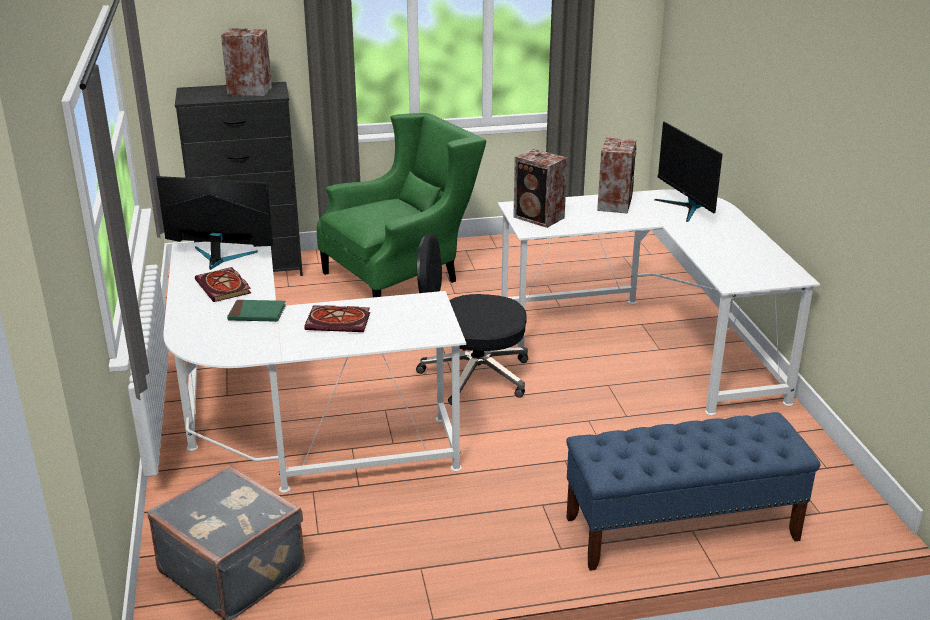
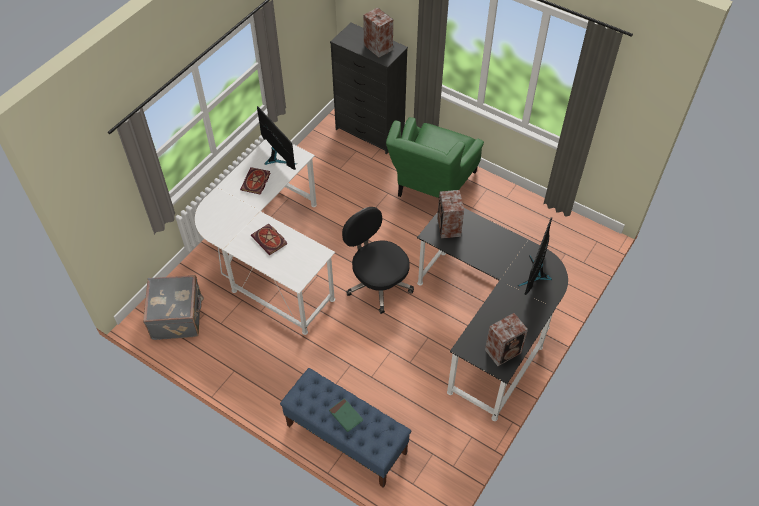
camera: 45 degrees right, 25 degrees up
green book [227,300,286,322] -> green book moved to [329,398,363,432]
green armchair [317,113,486,297] -> green armchair turned 105 degrees clockwise [386,117,484,198]
white desk [498,189,820,415] -> black desk [417,208,568,421]
speaker [597,138,637,214] -> speaker moved to [485,313,528,366]

